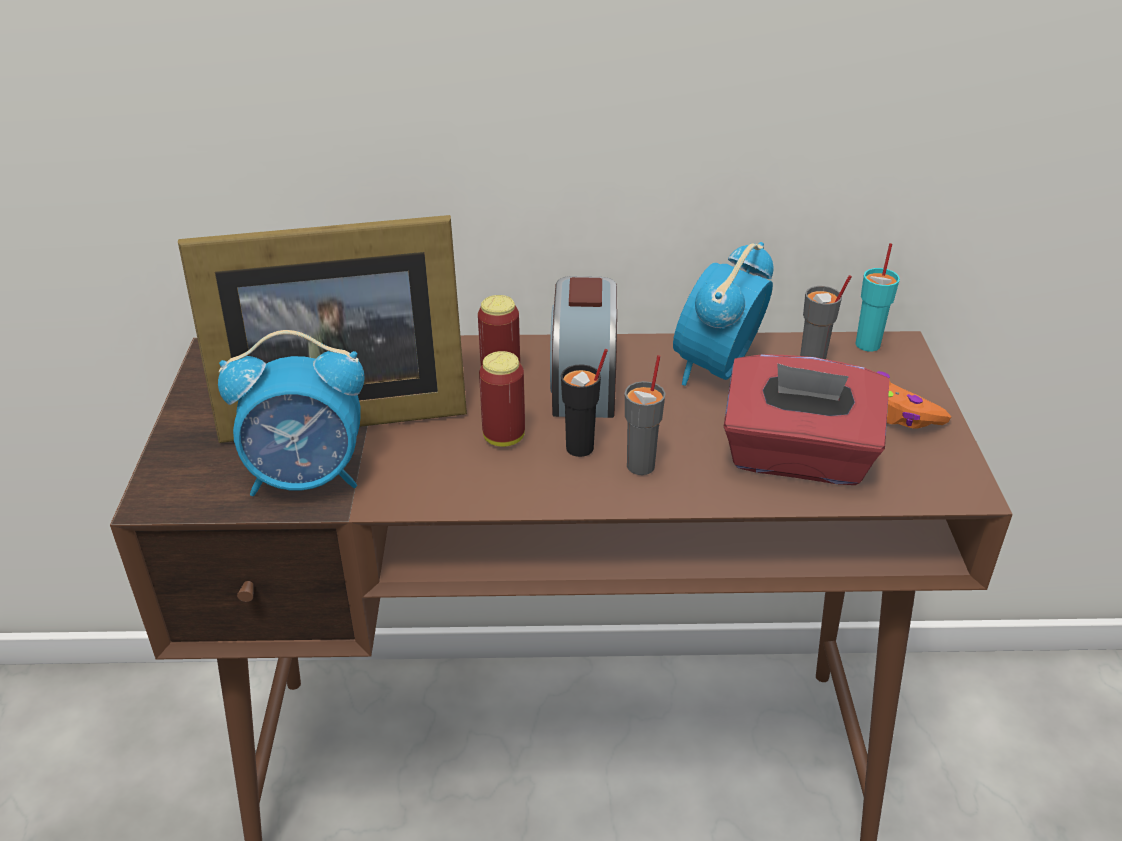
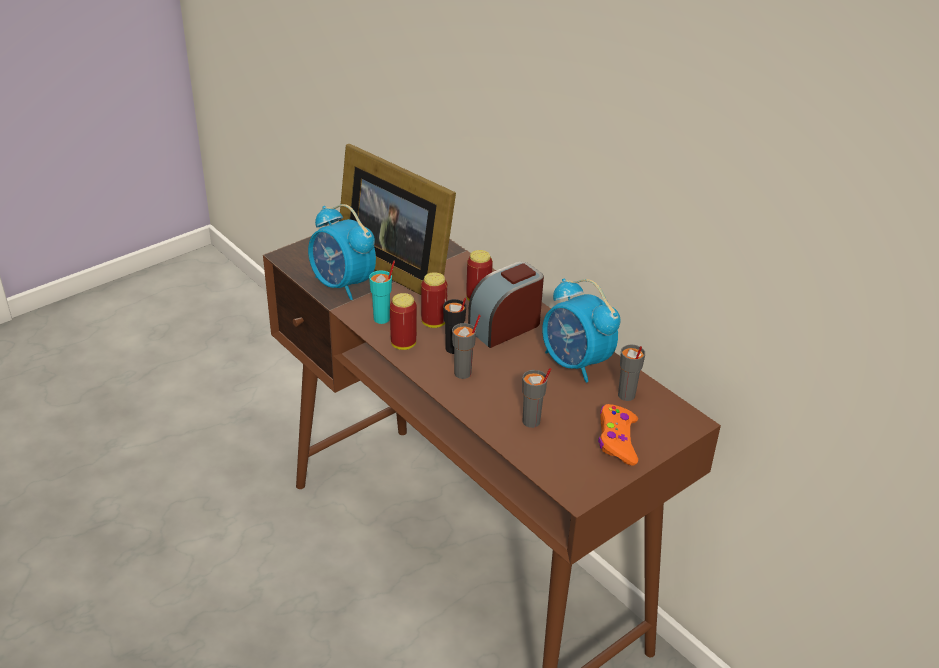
camera: 50 degrees right, 0 degrees up
alarm clock [673,242,774,386] -> alarm clock turned 120 degrees counterclockwise [542,278,620,383]
red tissue box [724,354,890,485] -> grey cup [522,368,551,428]
turquoise cup [855,243,900,352] -> turquoise cup moved to [369,261,395,324]
none -> can [390,293,417,350]

